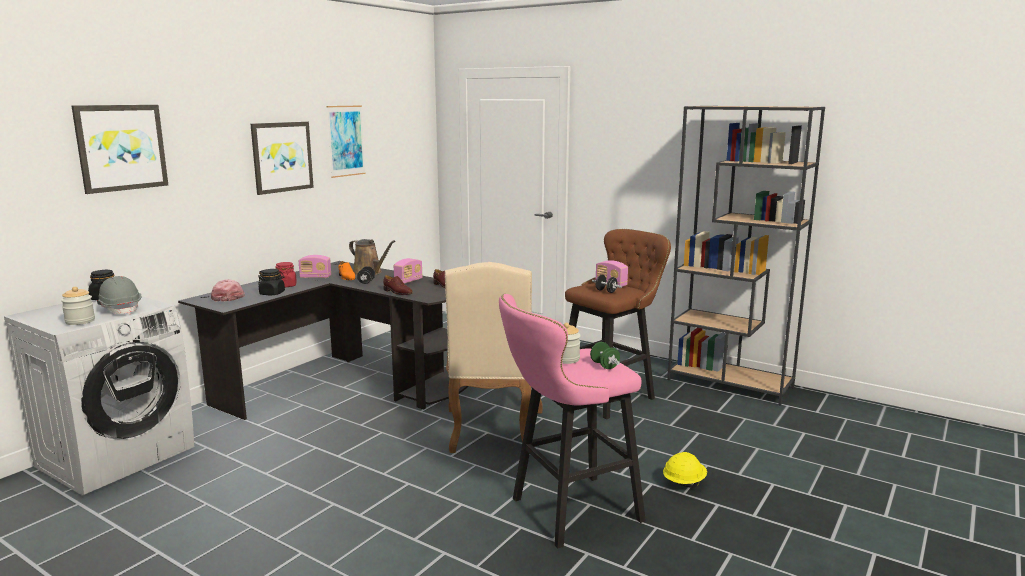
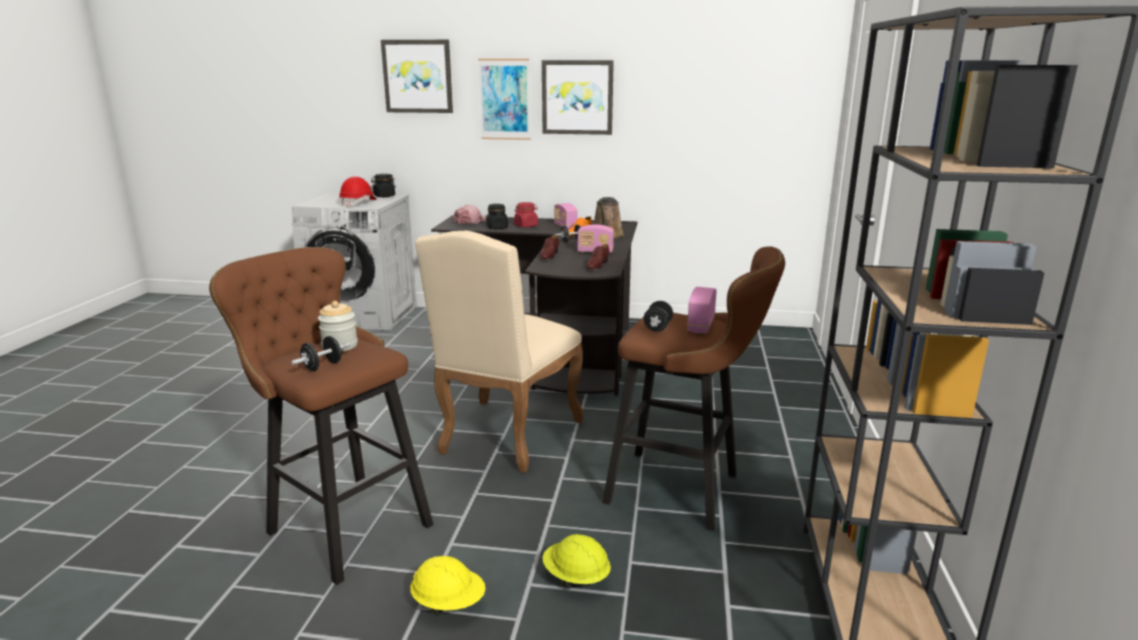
camera: 65 degrees right, 5 degrees up
jar [61,287,95,325] -> none
grey hard hat [97,276,141,314] -> red hard hat [339,177,376,207]
picture [327,105,366,178] -> picture moved to [478,59,530,140]
beige chair [445,262,543,453] -> beige chair turned 45 degrees counterclockwise [415,231,584,473]
pink stool [499,294,646,549] -> brown stool [209,247,434,585]
green dumbbell [590,342,620,369] -> black dumbbell [291,336,350,371]
none -> yellow hard hat [542,534,611,588]

